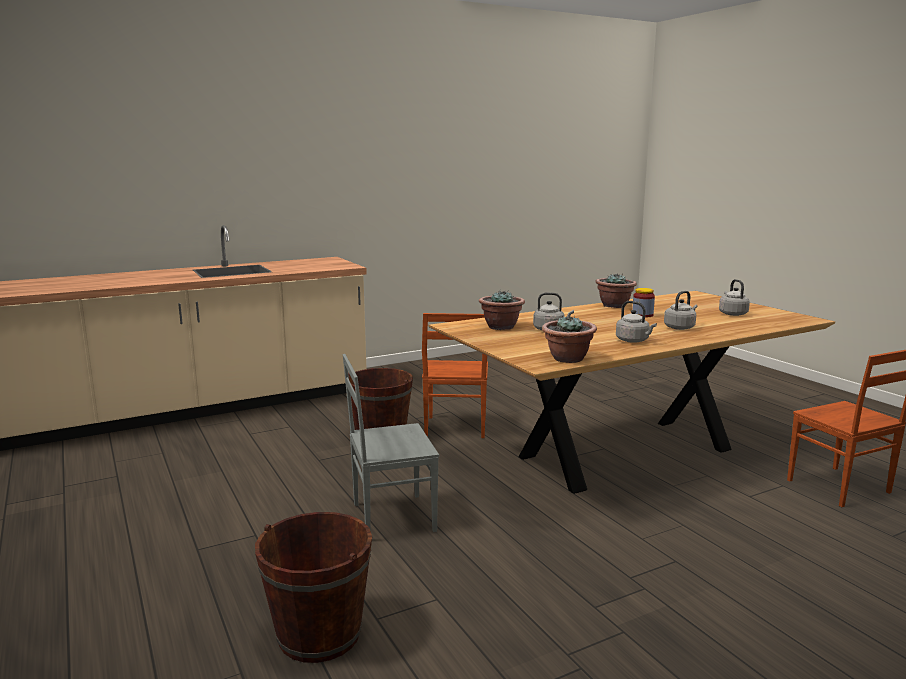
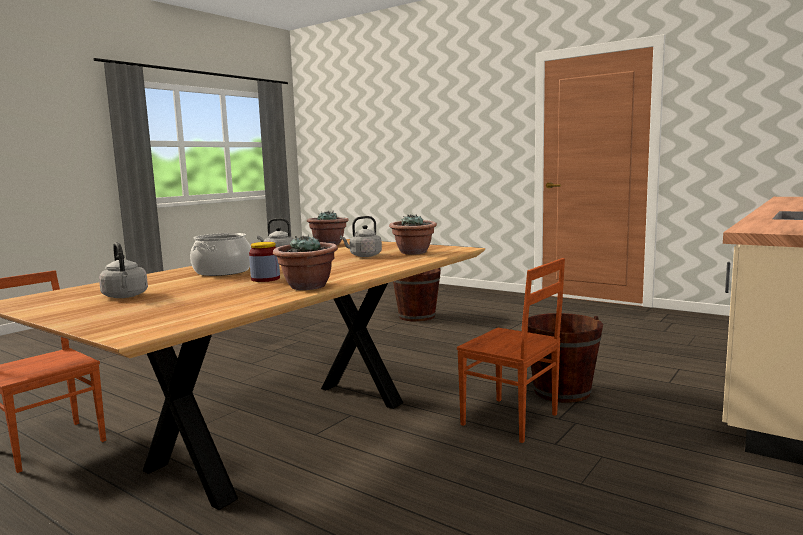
camera: 155 degrees right, 5 degrees down
grey chair [343,354,439,532] -> none
brown chair [422,313,488,438] -> brown chair turned 150 degrees clockwise [457,258,565,443]
grey kettle [664,291,697,330] -> cooking pot [190,233,251,276]

